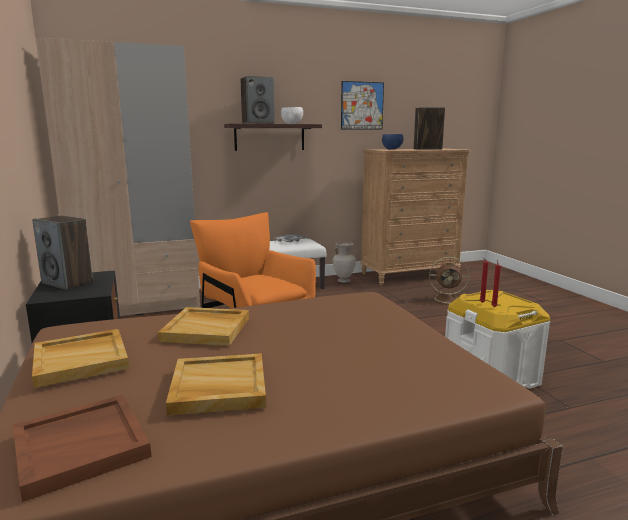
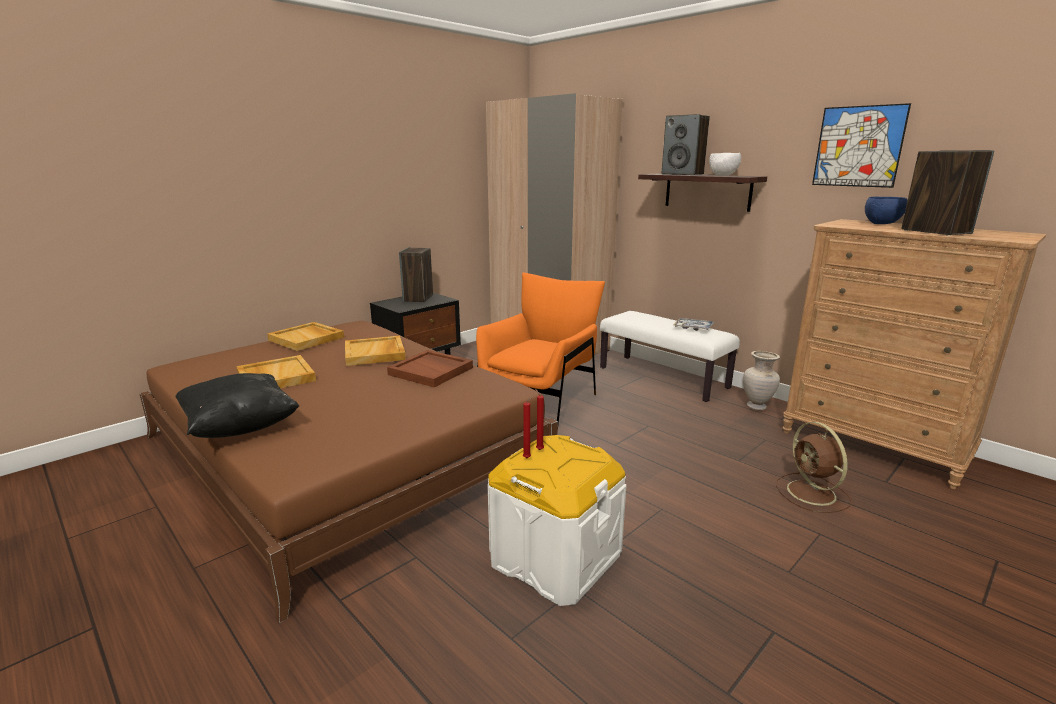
camera: 65 degrees right, 5 degrees up
brown tray [13,394,152,502] -> brown tray moved to [387,350,473,388]
none -> black pillow [175,373,299,438]

